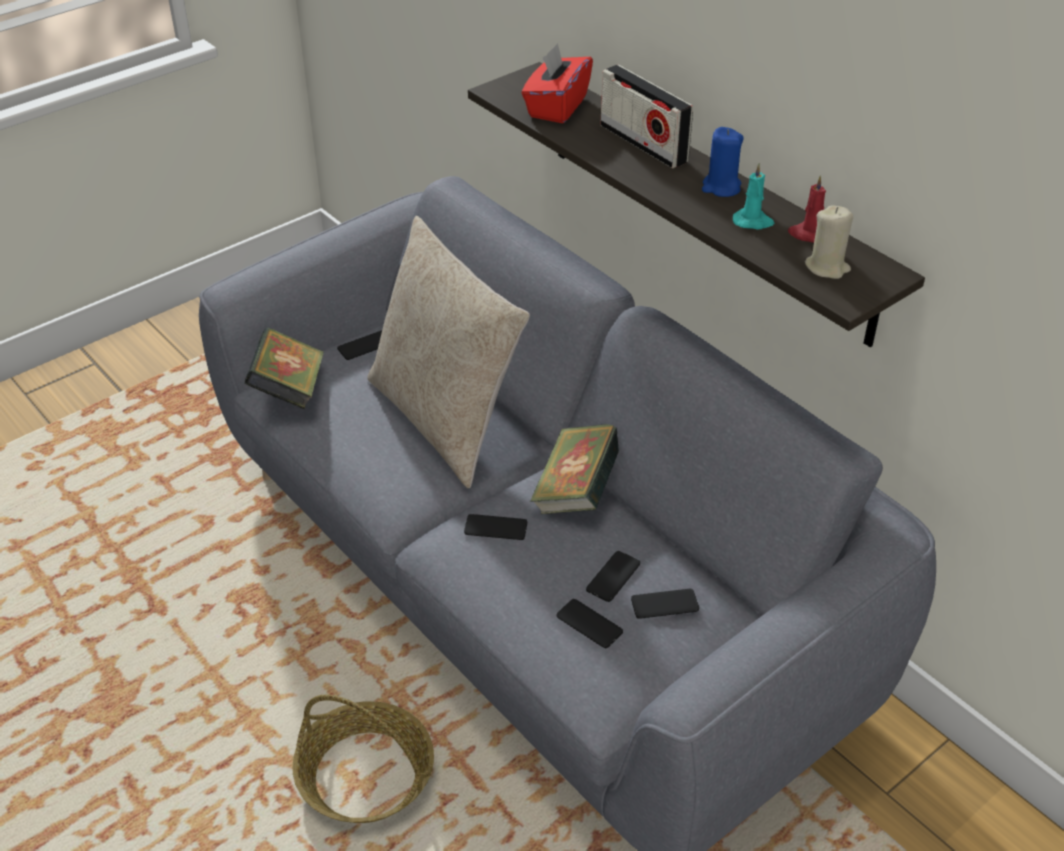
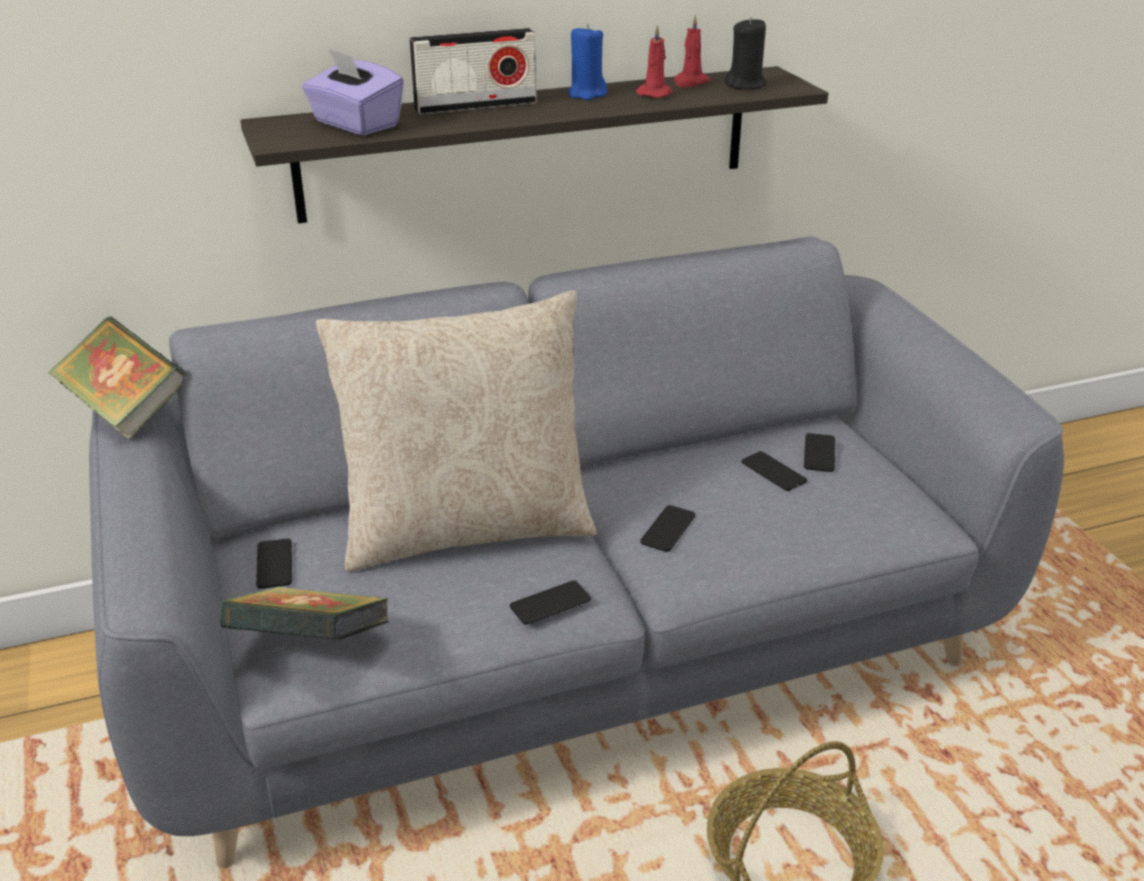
camera: 70 degrees left, 10 degrees down
red tissue box [522,43,593,123] -> purple tissue box [302,49,404,135]
book [530,424,619,514] -> book moved to [48,317,186,440]
phone [557,599,623,648] -> phone moved to [510,580,591,625]
turquoise candle [733,163,774,229] -> red candle [636,24,673,98]
beige candle [805,205,853,279] -> black candle [725,17,766,90]

